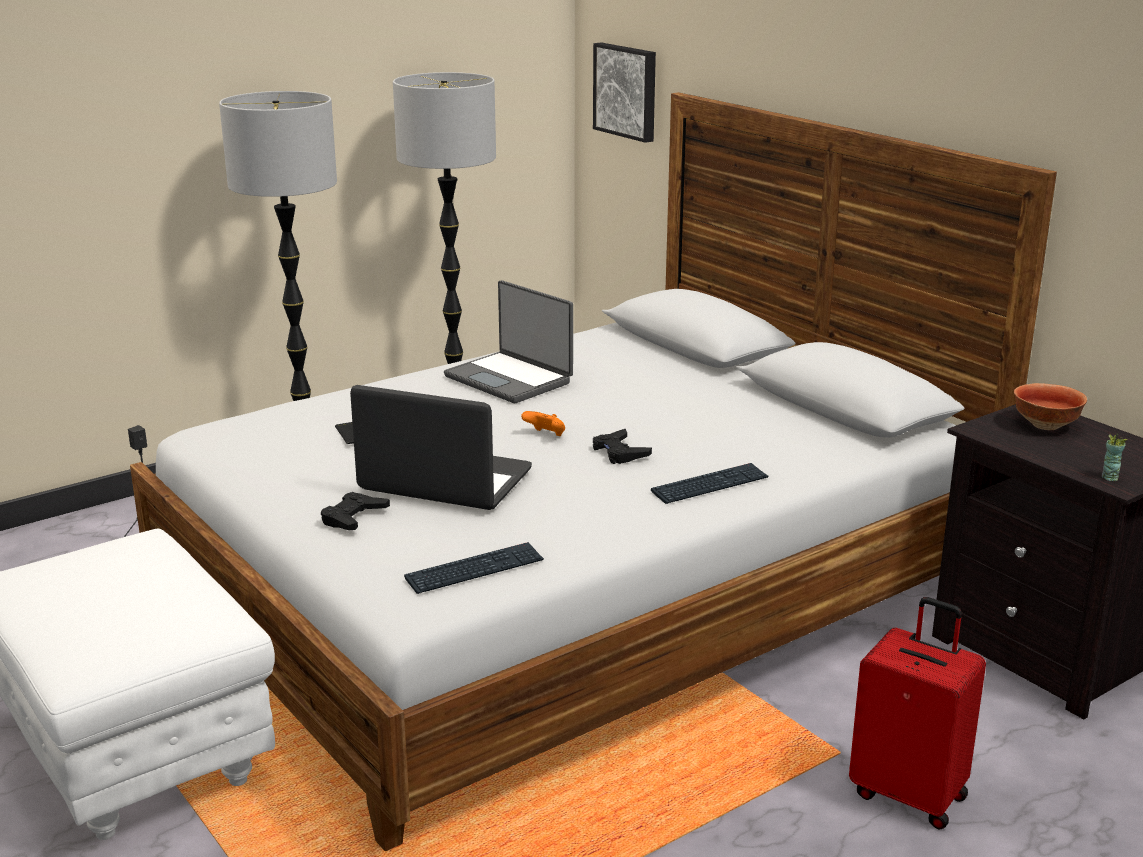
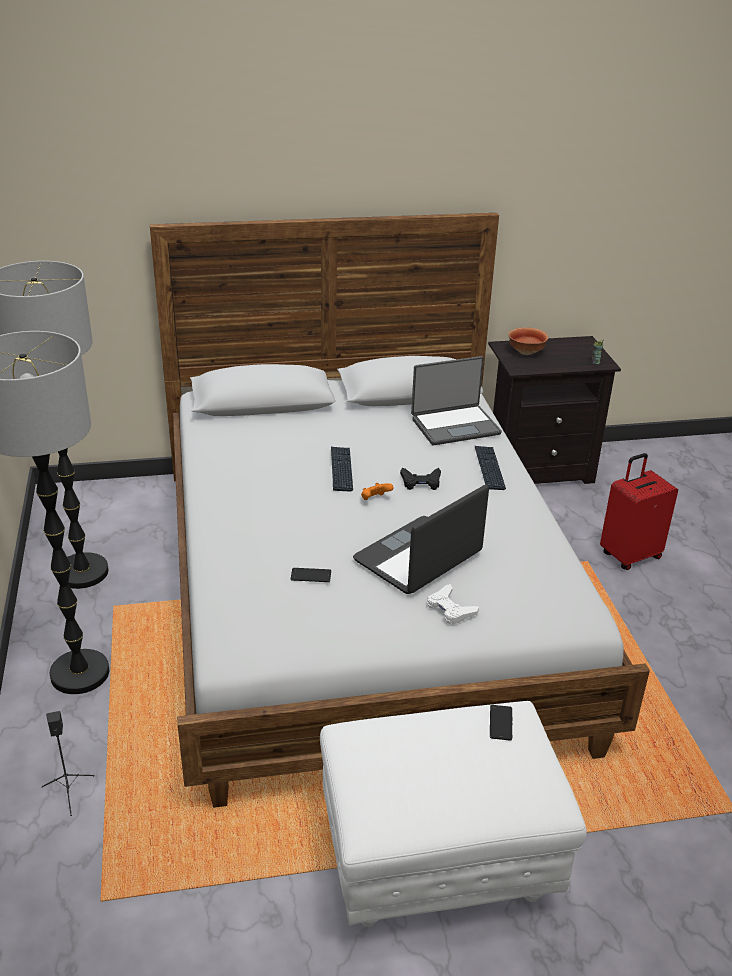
camera: 65 degrees left, 10 degrees up
black game controller [321,492,390,530] -> white game controller [427,584,479,624]
keyboard [404,542,544,594] -> keyboard moved to [331,447,353,492]
laptop [444,280,573,403] -> laptop moved to [411,356,502,445]
picture [593,42,656,143] -> none
none -> phone [490,705,512,741]

